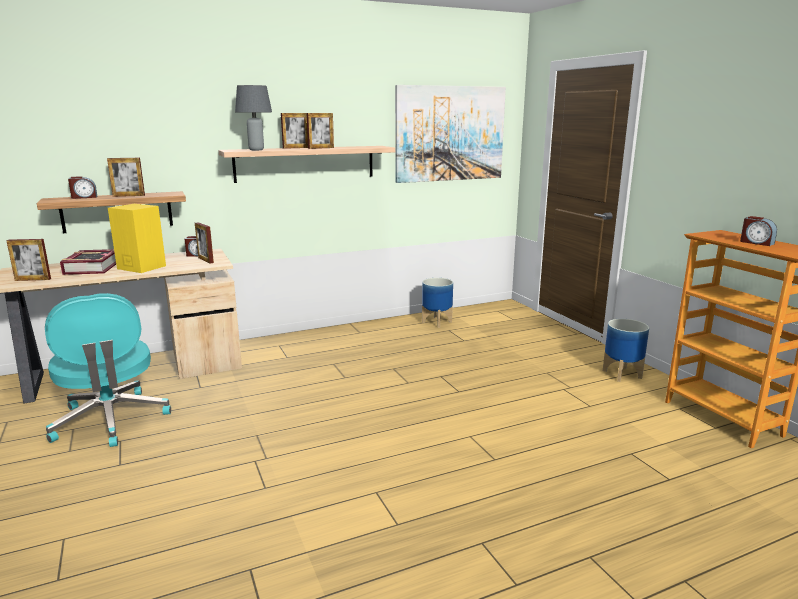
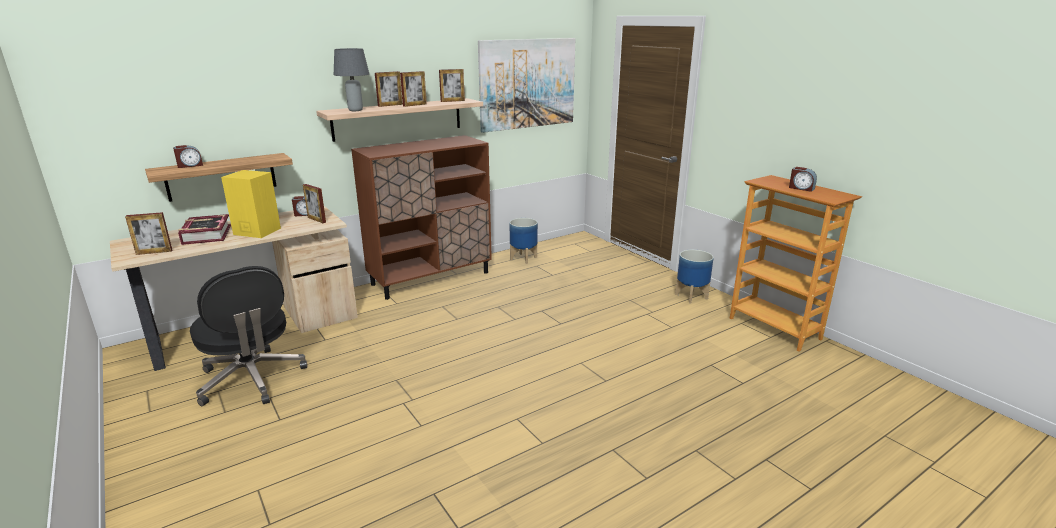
camera: 10 degrees left, 5 degrees up
turquoise office chair [45,293,171,447] -> black office chair [190,266,307,406]
picture frame [107,158,145,197] -> picture frame moved to [439,69,465,102]
none -> brown cabinet [351,135,492,300]

